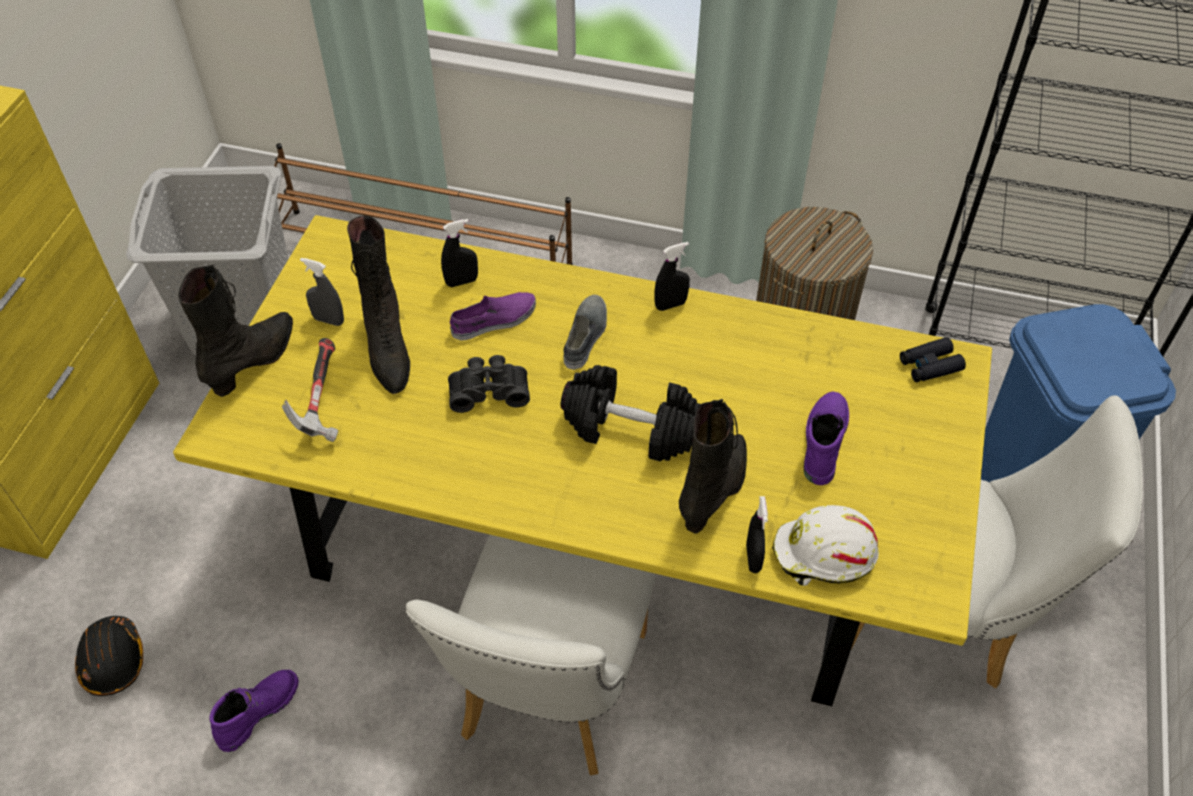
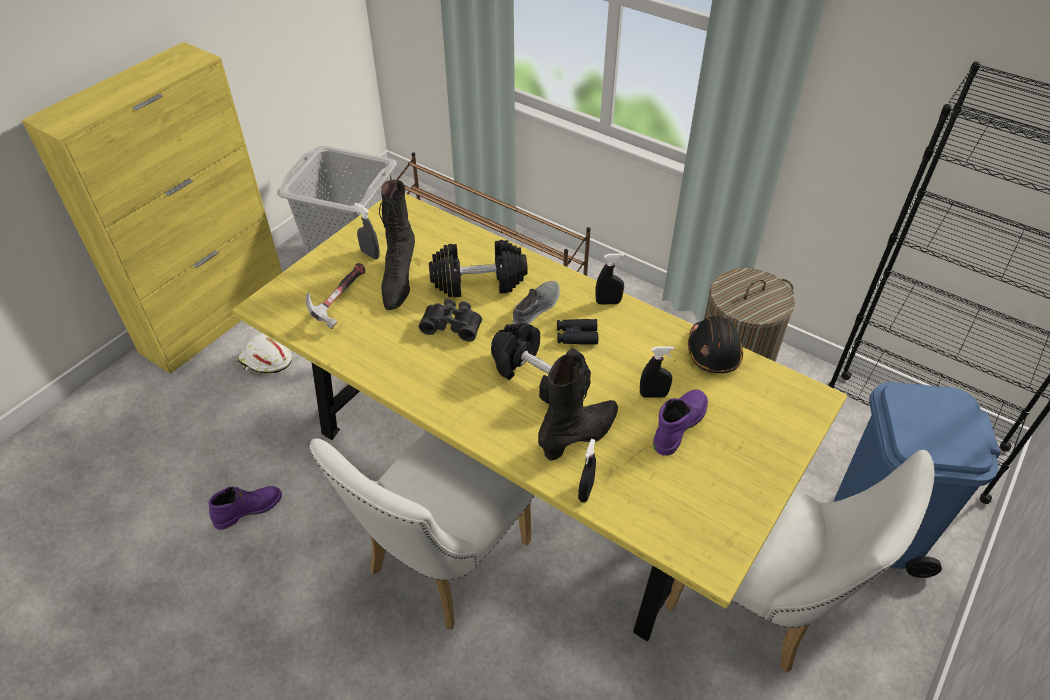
camera: 20 degrees right, 5 degrees down
black hard hat [75,616,143,696] -> black hard hat moved to [688,316,743,373]
black boot [178,264,293,397] -> none
black spray bottle [441,219,478,287] -> black spray bottle moved to [640,346,674,398]
purple shoe [450,292,536,341] -> black dumbbell [429,240,528,297]
white hard hat [772,505,879,586] -> white hard hat moved to [238,333,292,374]
black binoculars [900,337,966,382] -> black binoculars moved to [557,319,598,345]

